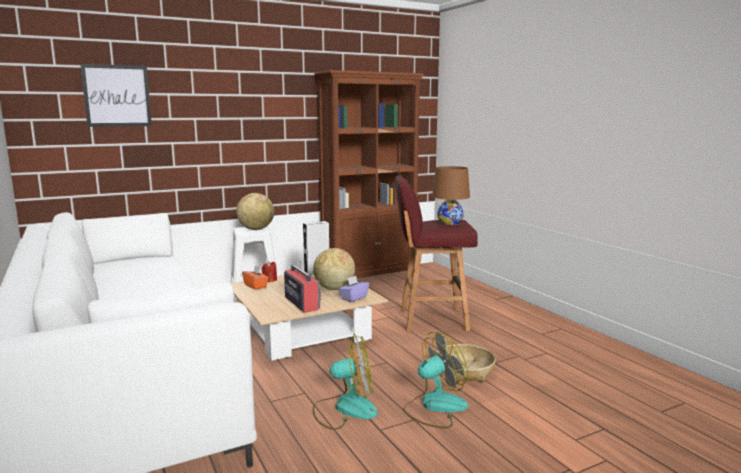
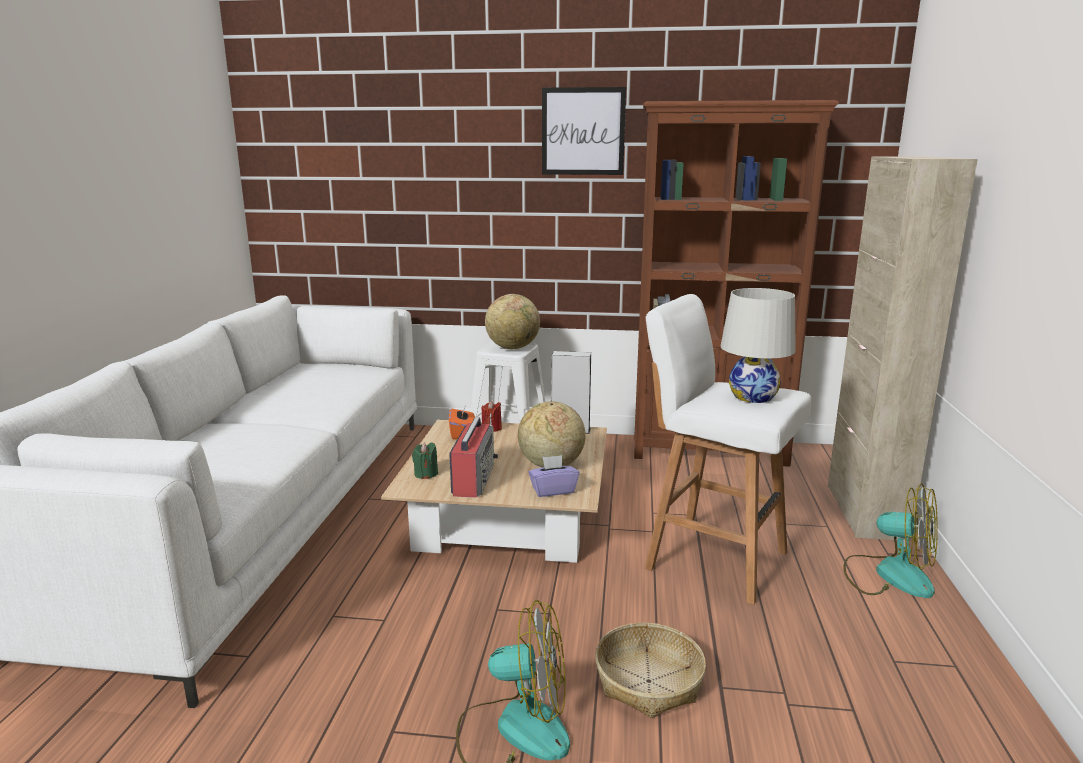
camera: 35 degrees right, 5 degrees up
picture [80,64,152,127] -> picture moved to [542,87,626,175]
fan [313,334,378,430] -> fan moved to [843,483,938,598]
red stool [395,175,478,332] -> white stool [645,294,811,605]
brown table lamp [432,166,470,225] -> white table lamp [721,288,796,403]
none -> green candle [412,442,438,479]
none -> beige cabinet [828,157,978,541]

